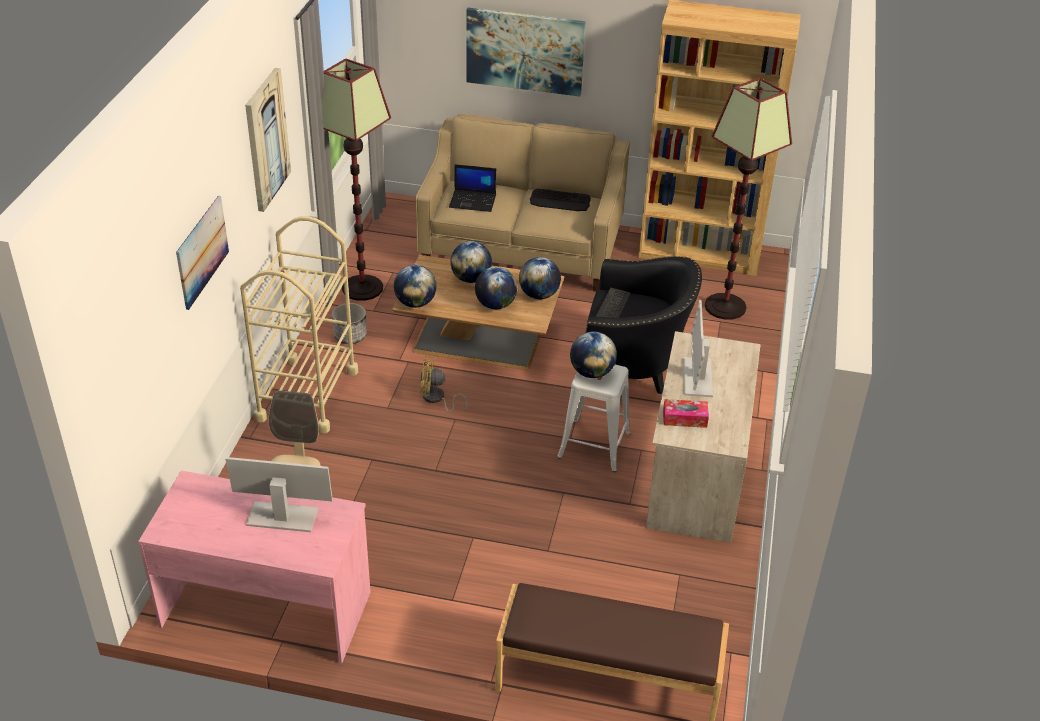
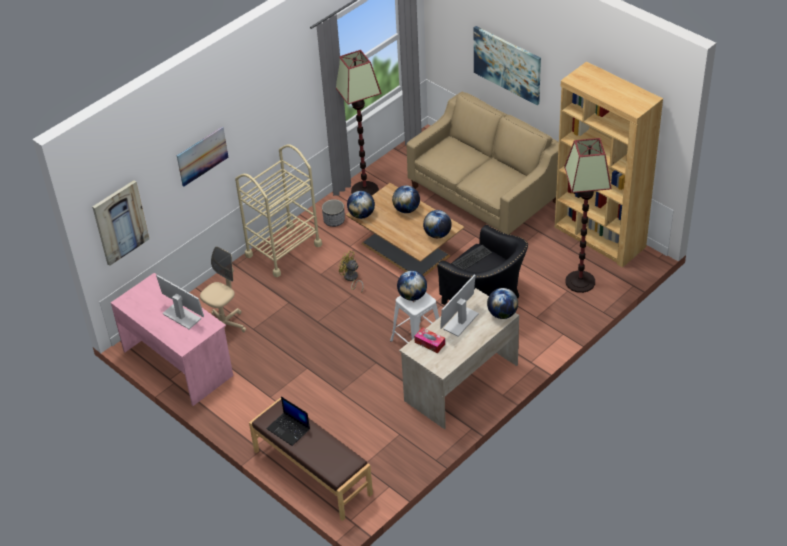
camera: 35 degrees right, 5 degrees up
picture [245,68,291,212] -> picture moved to [92,180,149,266]
laptop [449,164,496,212] -> laptop moved to [266,396,310,446]
globe [475,267,517,309] -> globe moved to [487,288,518,319]
keyboard [530,189,591,211] -> none

